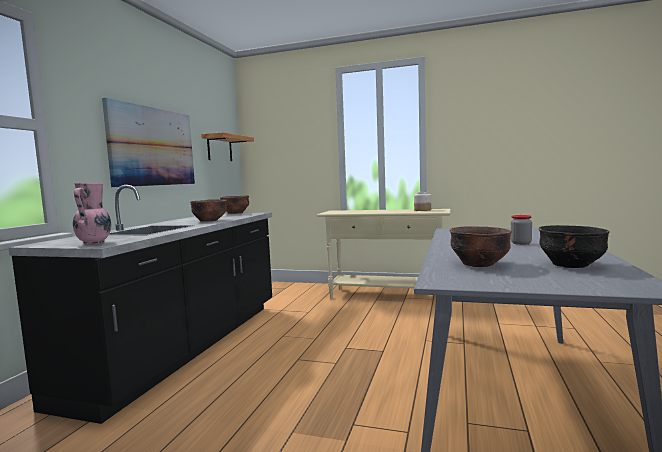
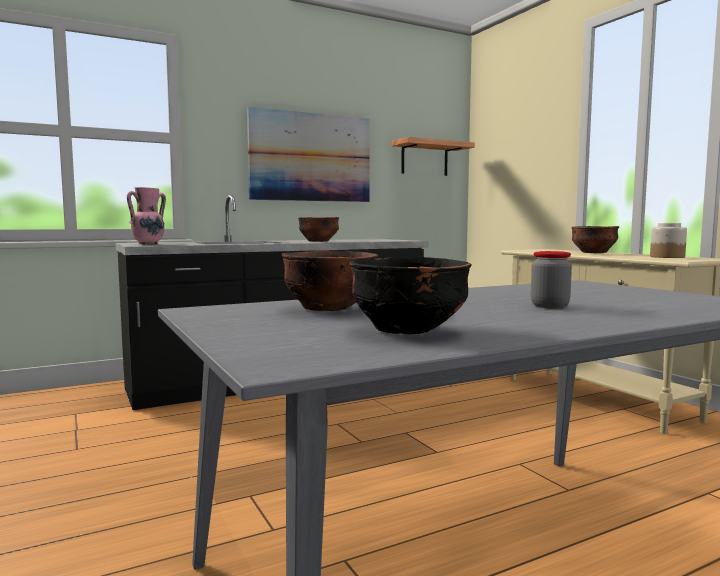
camera: 45 degrees right, 0 degrees up
brown bowl [220,195,249,214] -> brown bowl moved to [571,226,619,253]

